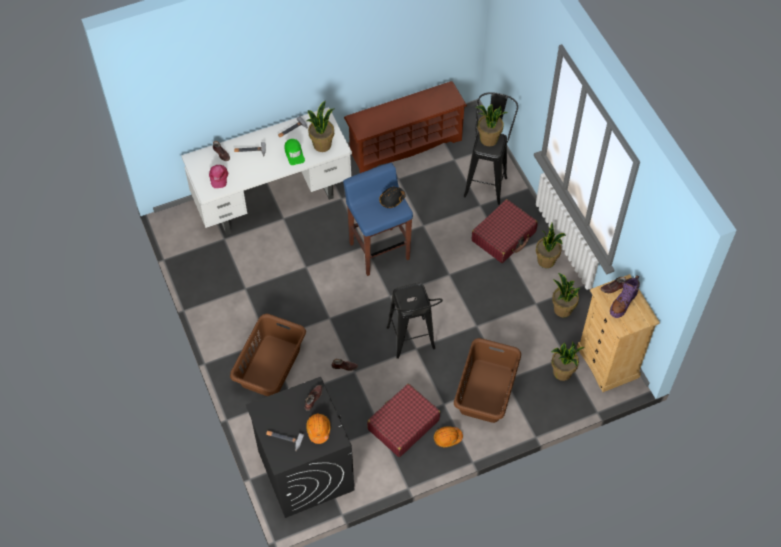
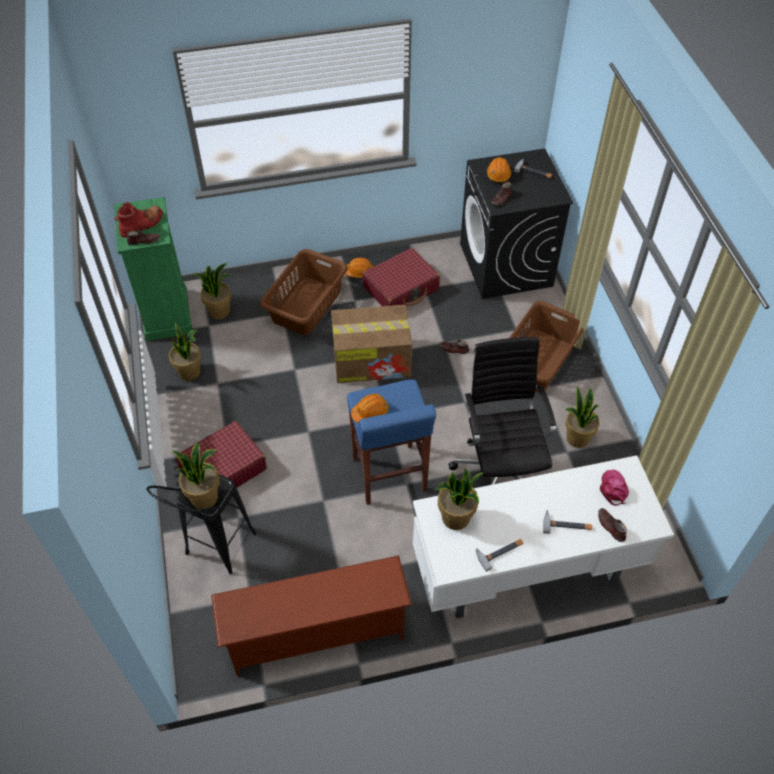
camera: 170 degrees left, 5 degrees down
green cap [285,139,305,165] -> none
black hard hat [379,186,406,208] -> orange hard hat [351,394,389,423]
black stool [387,283,443,359] -> cardboard box [331,305,412,383]
potted plant [536,223,566,268] -> potted plant moved to [565,386,600,448]
beige dresser [577,274,660,392] -> green dresser [114,197,192,341]
purple boot [610,275,640,318] -> red boot [114,202,163,238]
none -> black office chair [448,337,556,485]

